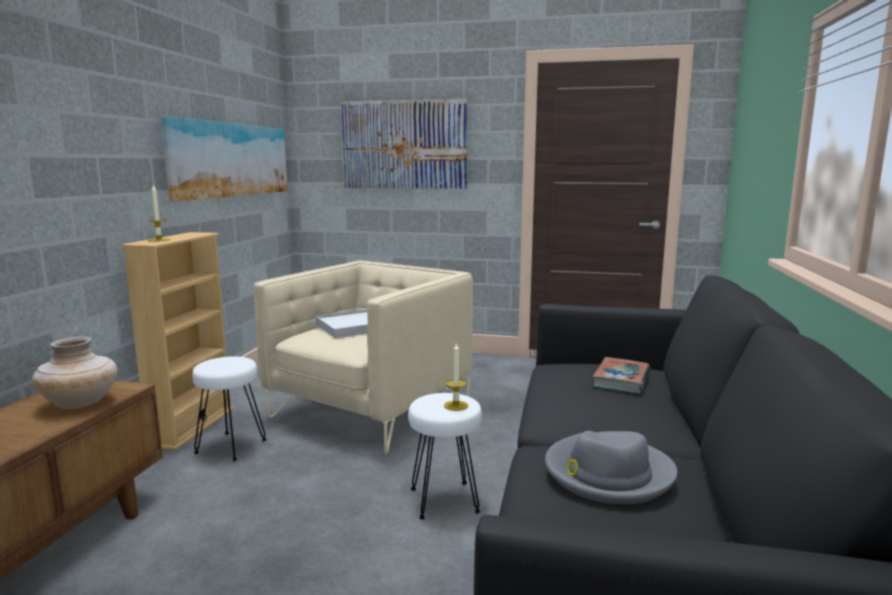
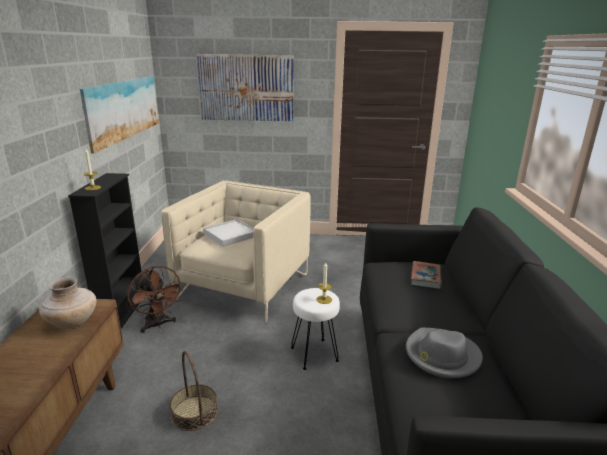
camera: 10 degrees left, 10 degrees up
beige bookcase [122,232,233,450] -> black bookcase [68,173,141,329]
white stool [192,356,267,461] -> brown fan [127,266,184,333]
none -> basket [170,351,218,431]

